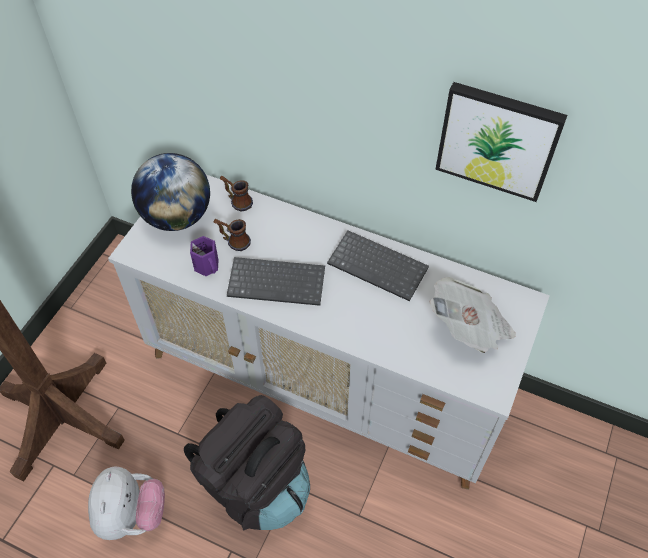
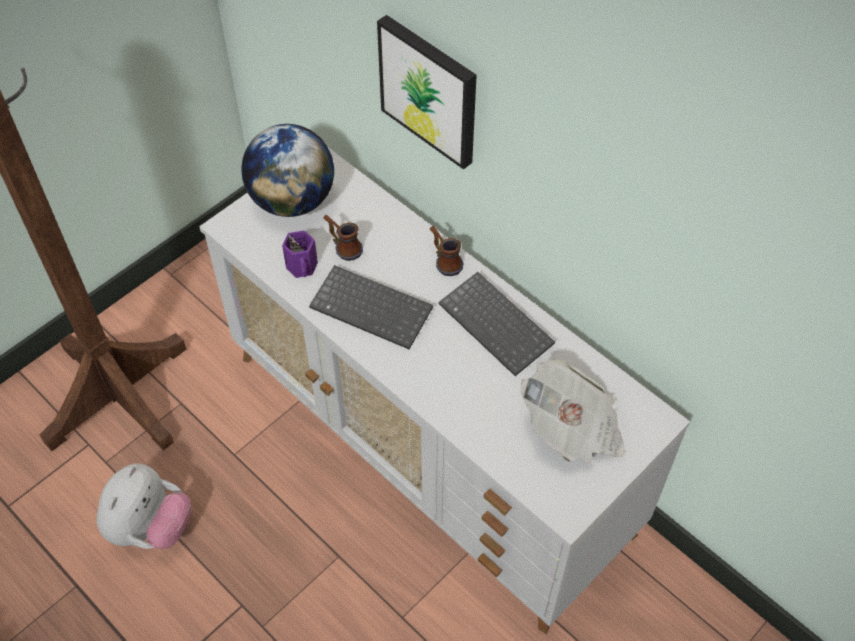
camera: 20 degrees right, 0 degrees up
black backpack [184,395,310,531] -> none
mug [220,176,253,212] -> mug moved to [430,226,464,276]
picture [435,82,567,202] -> picture moved to [377,15,477,170]

